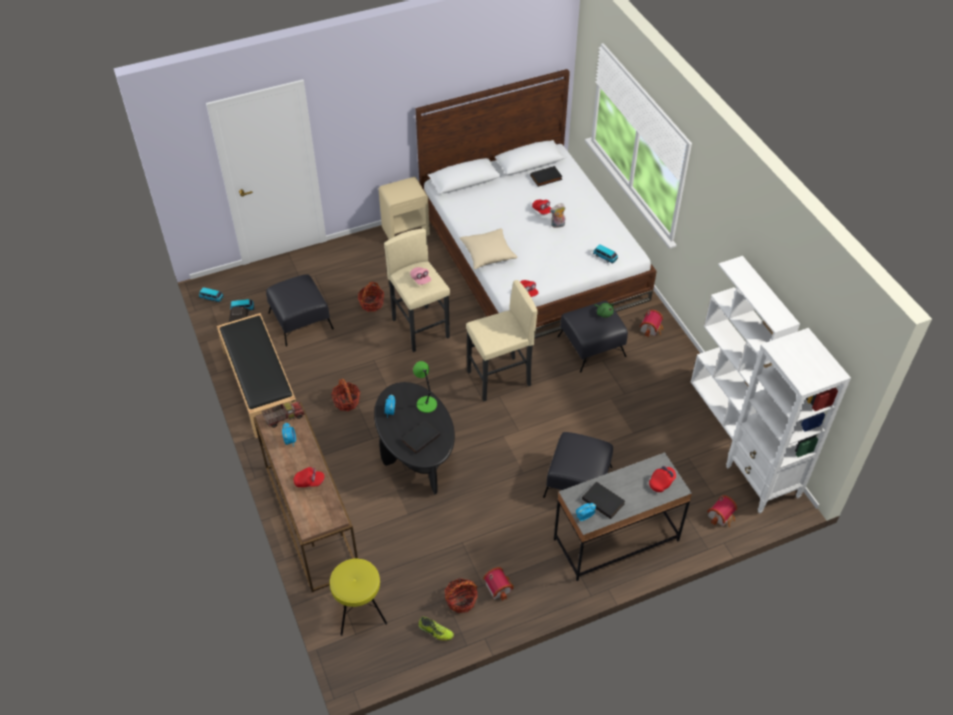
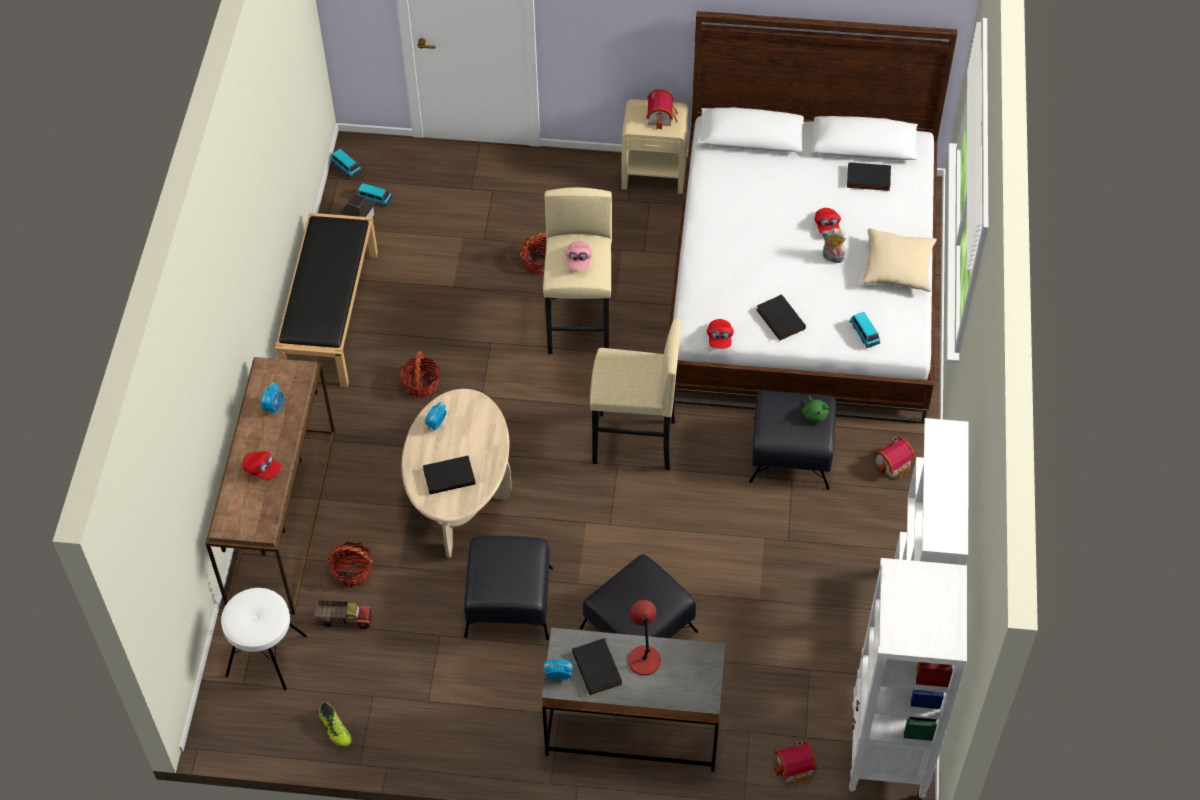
camera: 30 degrees right, 5 degrees up
toy truck [261,402,305,428] -> toy truck moved to [314,600,373,629]
black ottoman [266,274,334,346] -> black ottoman moved to [464,536,553,640]
yellow stool [330,559,387,636] -> white stool [221,588,307,691]
black coffee table [374,382,455,494] -> beige coffee table [401,389,512,558]
green table lamp [413,361,437,413] -> none
basket [445,578,478,613] -> basket moved to [328,542,373,587]
beige pillow [460,229,518,269] -> beige pillow moved to [860,229,937,292]
toy house [483,567,514,601] -> toy house moved to [646,89,678,130]
red cap [649,466,676,492] -> none
none -> red table lamp [628,600,661,675]
none -> black book [756,294,806,340]

